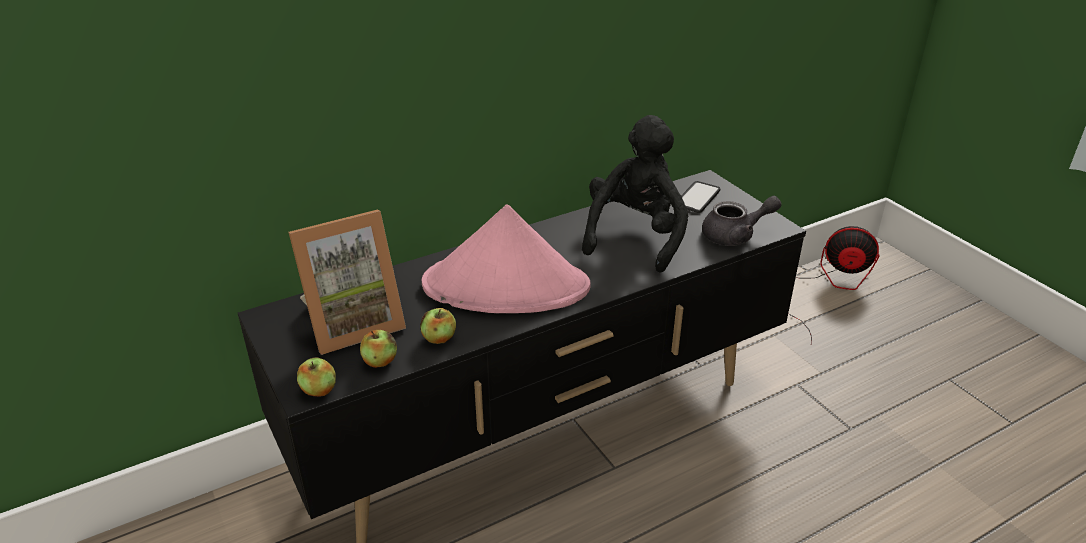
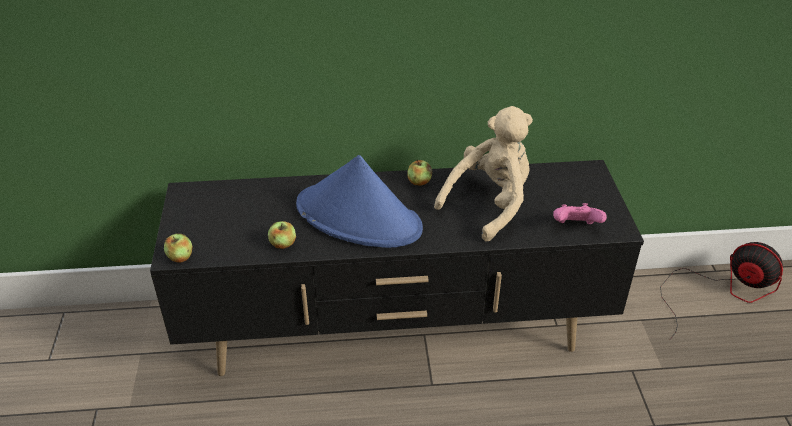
camera: 25 degrees right, 5 degrees up
picture frame [289,209,406,355] -> none
apple [360,330,397,368] -> apple moved to [407,160,432,186]
pink hat [422,205,590,313] -> blue hat [296,155,423,248]
black plush toy [582,115,688,273] -> beige plush toy [434,106,533,242]
phone [681,181,720,213] -> none
grey teapot [702,196,781,246] -> pink game controller [553,203,607,224]

